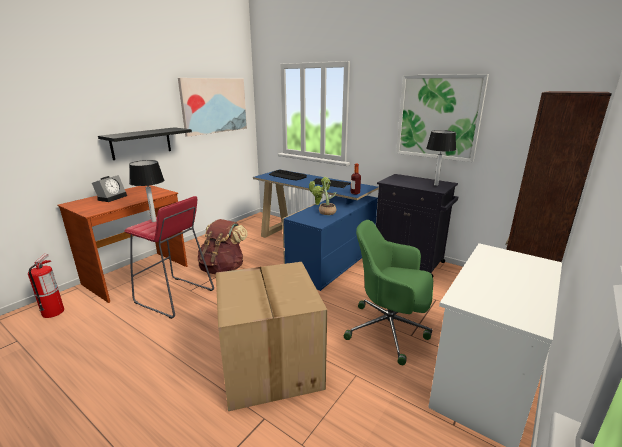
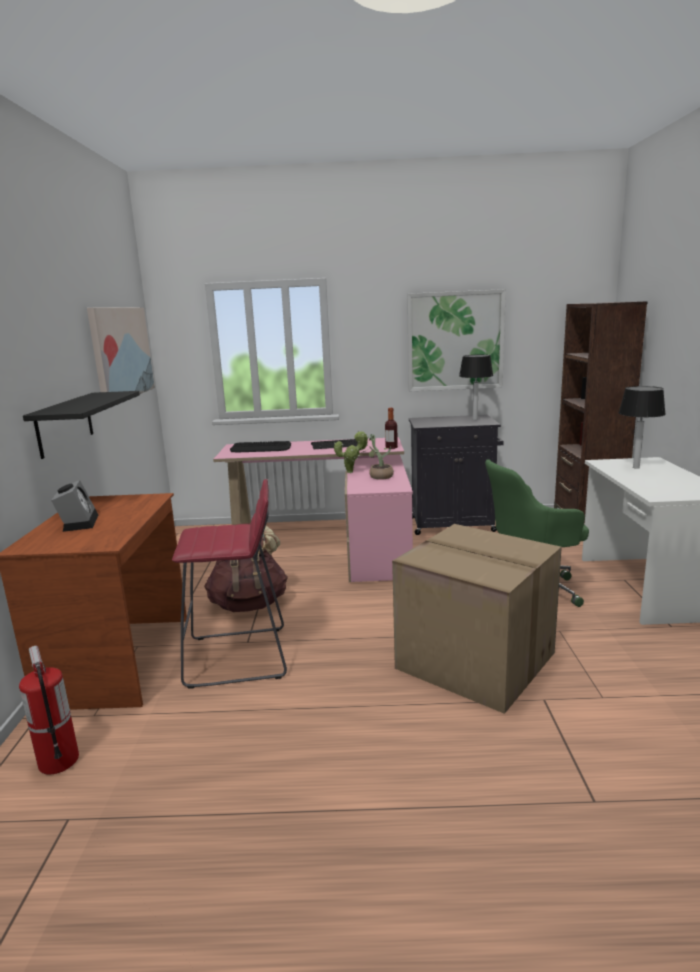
camera: 35 degrees left, 5 degrees down
table lamp [129,160,164,222] -> table lamp moved to [618,386,666,469]
blue desk [253,169,379,291] -> pink desk [213,437,413,582]

